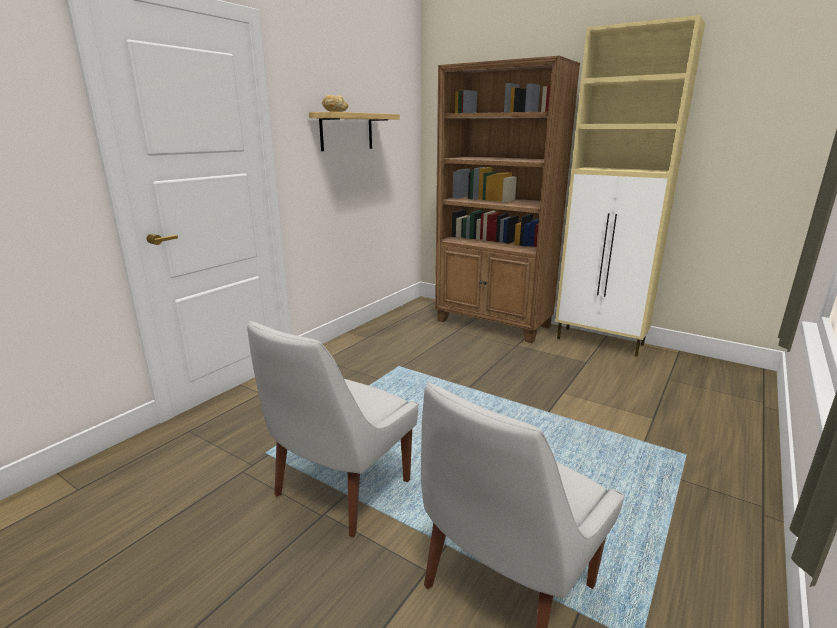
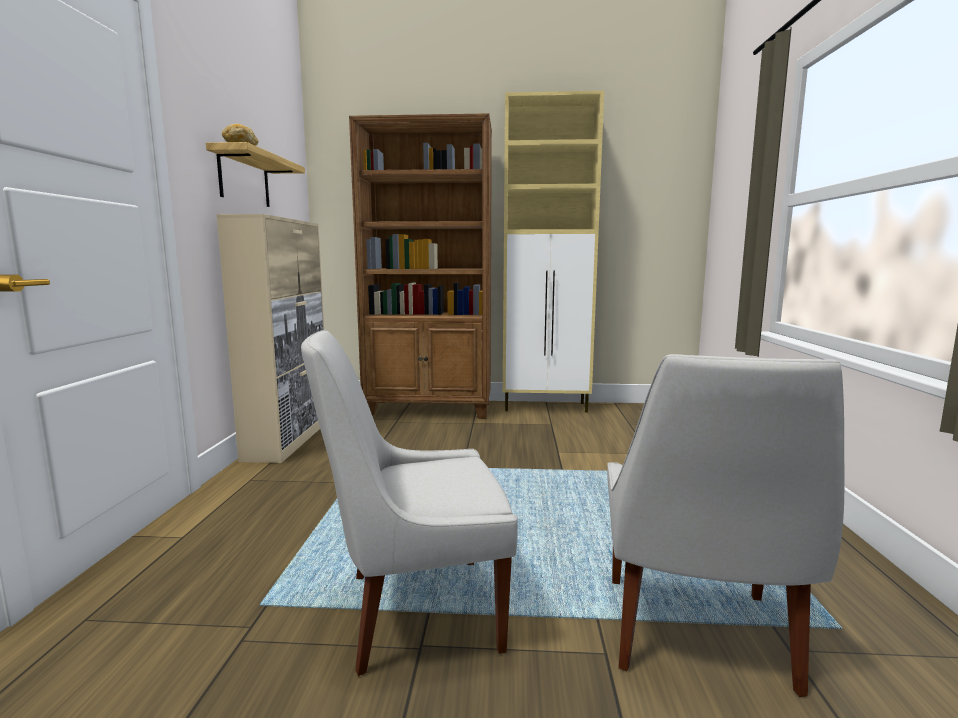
camera: 30 degrees left, 10 degrees down
white chair [247,321,418,537] -> white chair turned 75 degrees clockwise [301,330,518,676]
none -> beige cabinet [216,214,324,463]

